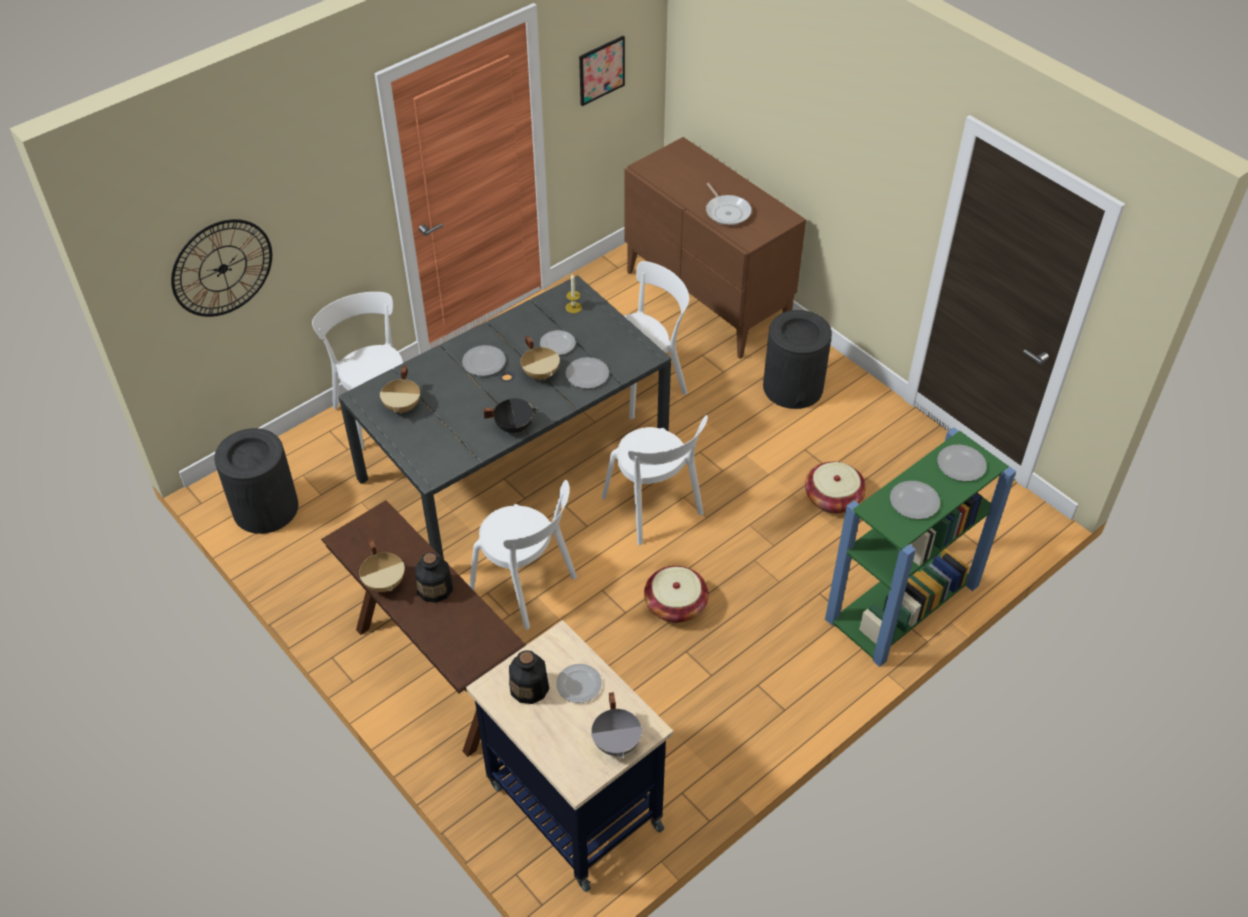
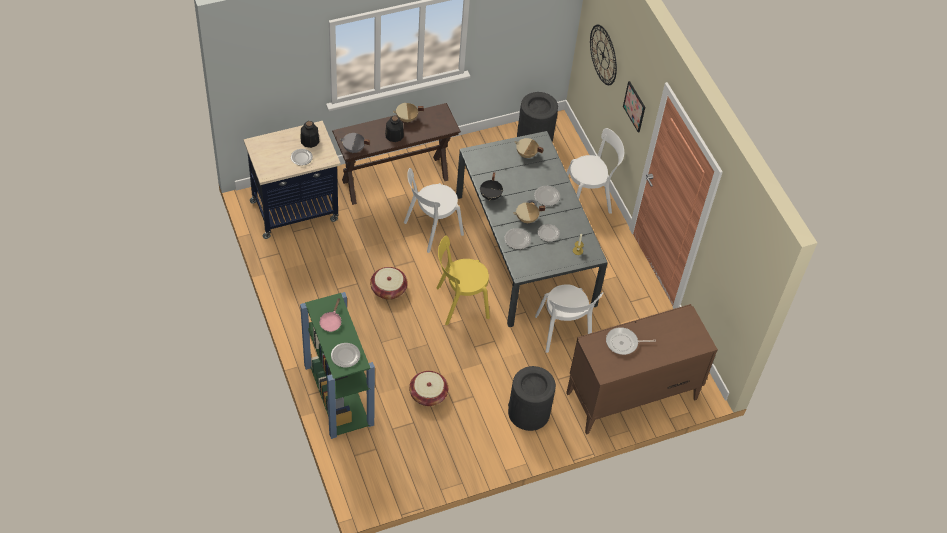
camera: 105 degrees right, 5 degrees up
picture [579,36,625,106] -> picture moved to [623,81,645,132]
grey cooking pot [591,692,642,759] -> grey cooking pot moved to [340,133,370,153]
white chair [602,415,708,545] -> yellow chair [437,236,490,325]
plate [890,481,940,519] -> pink frying pan [320,299,341,332]

